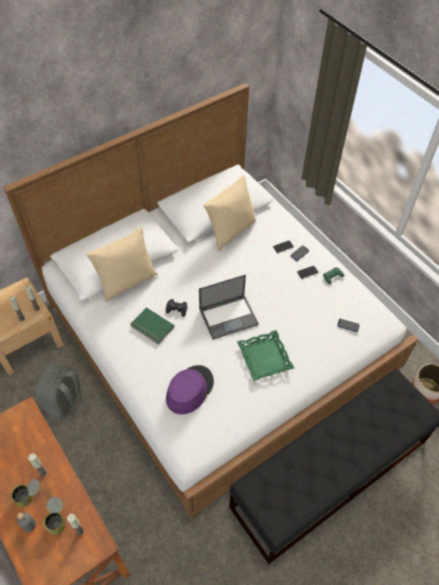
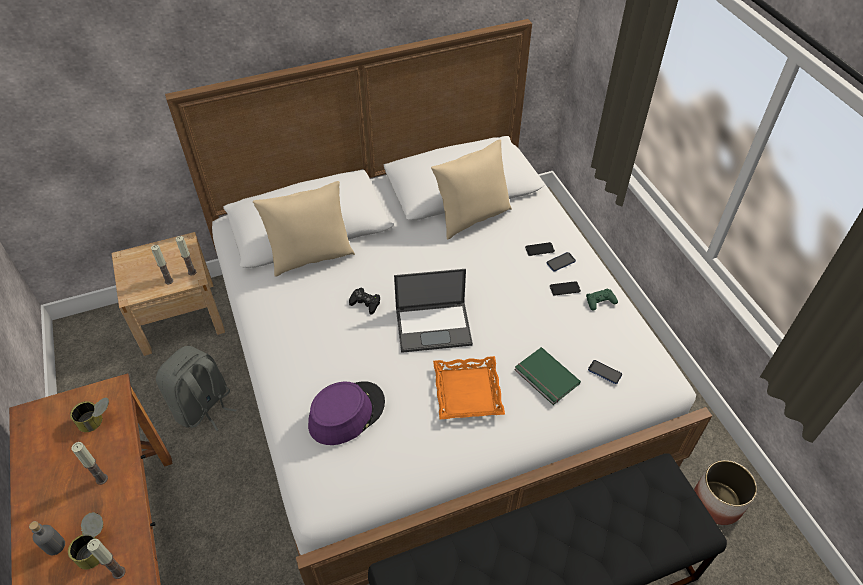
camera: 15 degrees right, 5 degrees down
can [11,479,40,507] -> can moved to [70,398,109,432]
green book [130,307,174,345] -> green book moved to [515,347,581,405]
green tray [237,330,294,381] -> orange tray [433,356,505,419]

